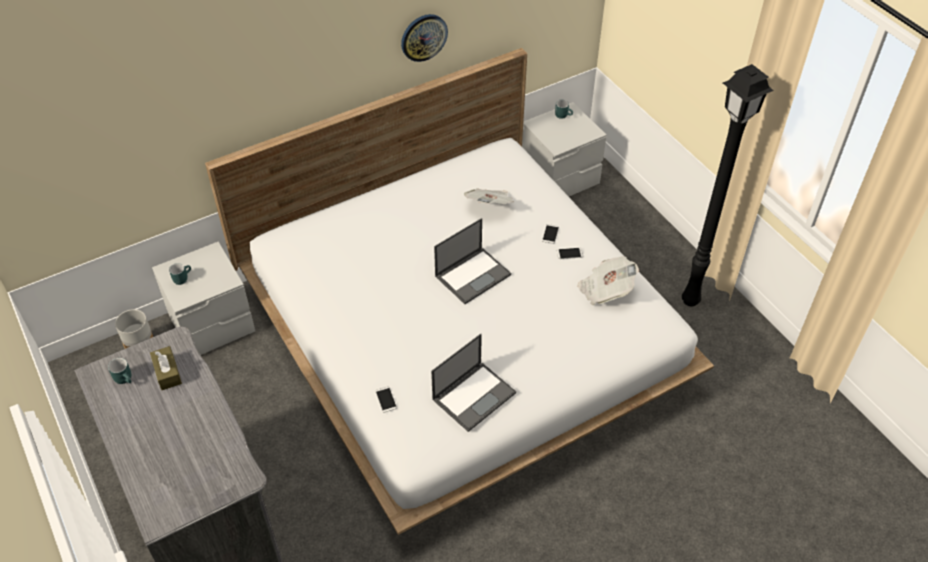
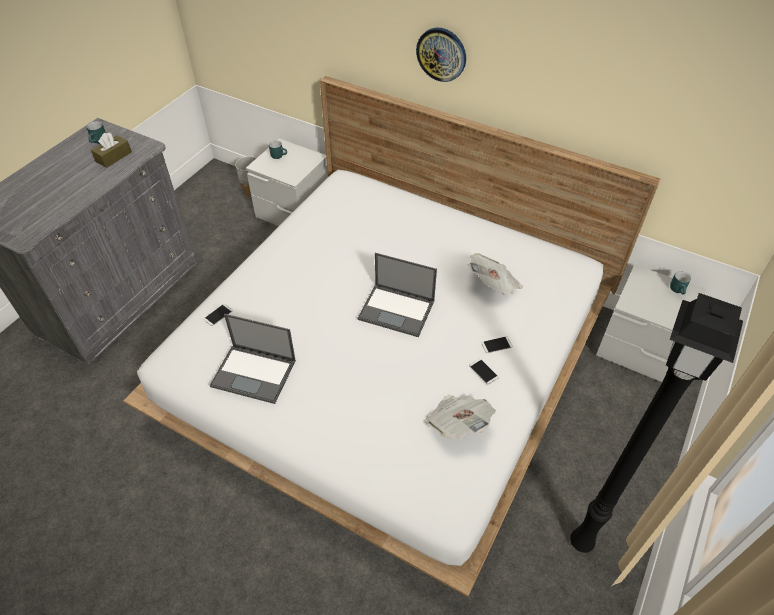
camera: 60 degrees right, 0 degrees up
wall clock [401,14,448,62] -> wall clock moved to [416,28,466,82]

